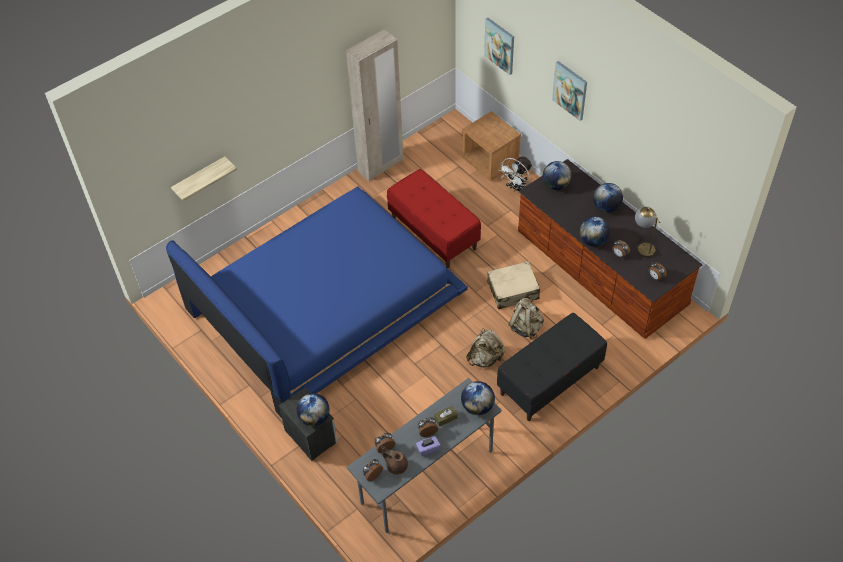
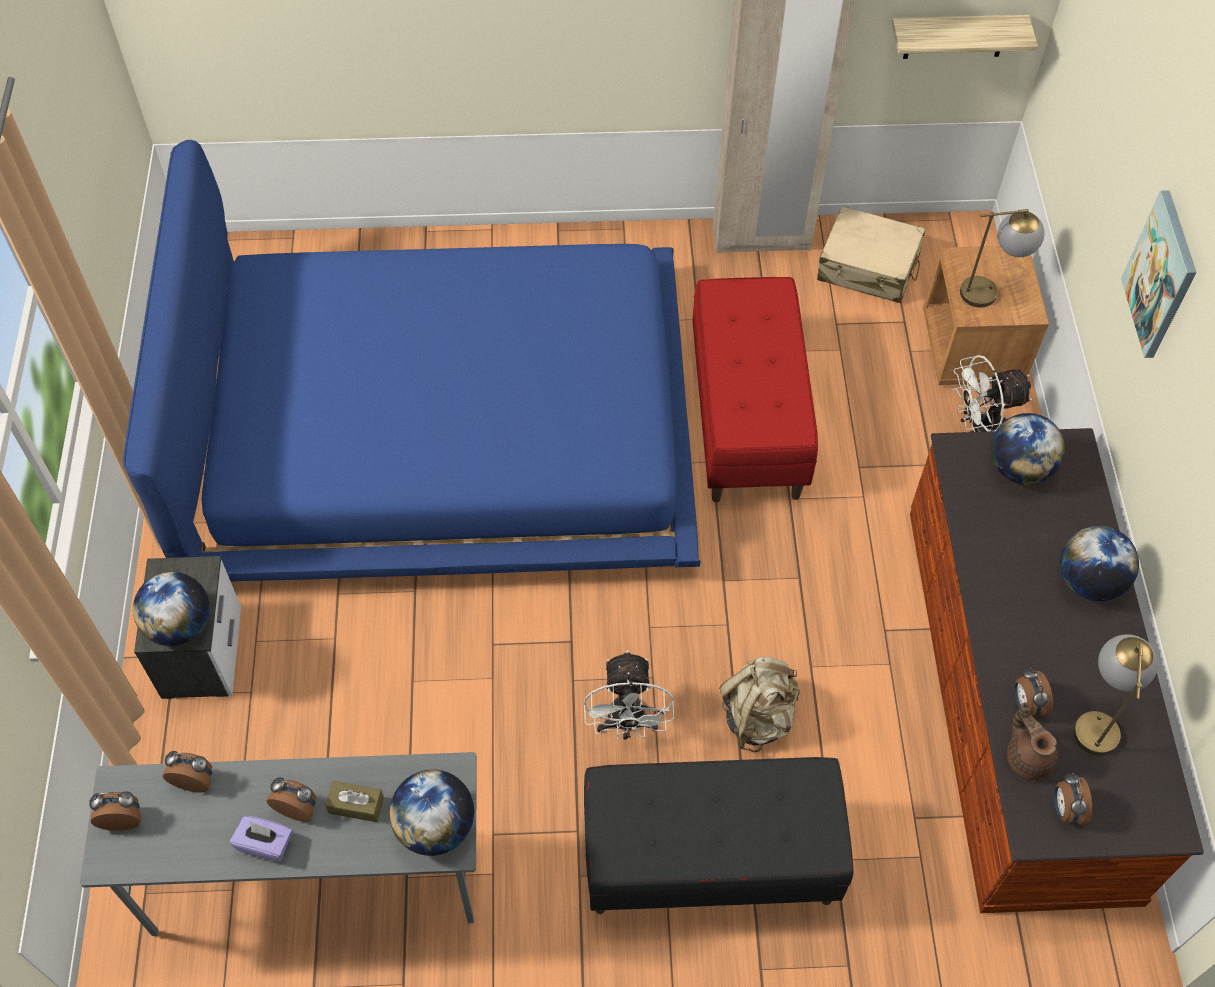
camera: 35 degrees right, 5 degrees up
shelf [171,156,237,201] -> shelf moved to [892,15,1038,59]
brown teapot [381,446,408,475] -> brown teapot moved to [1007,702,1058,780]
beige backpack [466,328,505,367] -> white fan [584,650,674,739]
picture [484,18,514,75] -> none
beige suitcase [487,261,540,309] -> beige suitcase moved to [817,206,925,303]
globe [580,217,610,247] -> none
none -> table lamp [960,209,1045,308]

